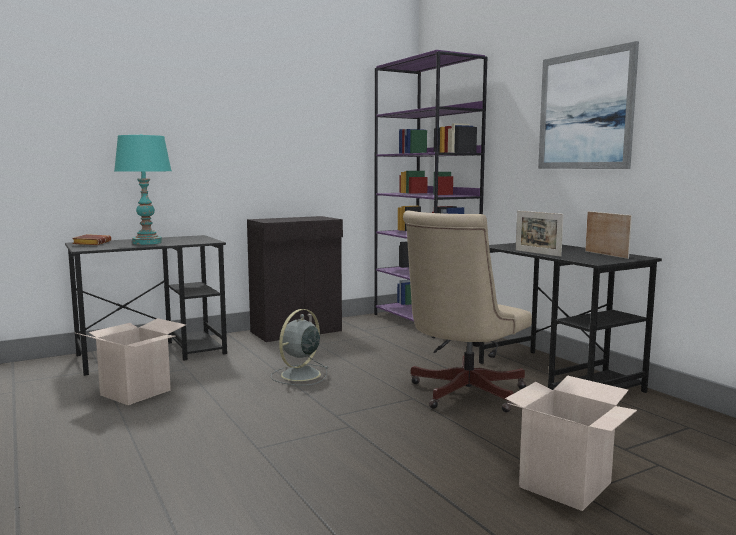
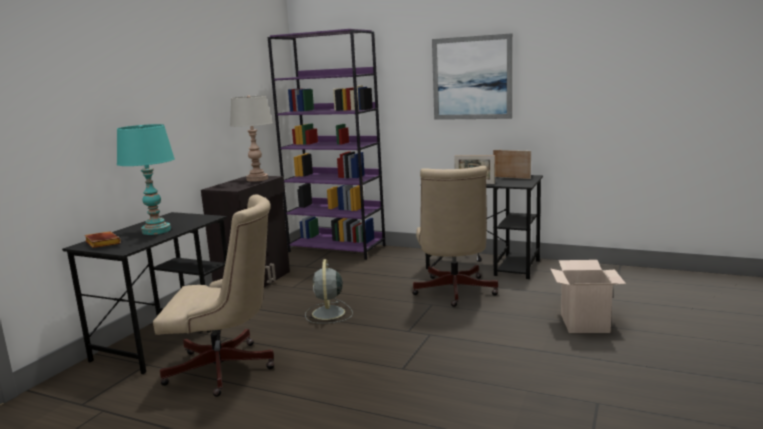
camera: 35 degrees left, 5 degrees up
cardboard box [74,318,186,405] -> beige office chair [153,194,274,397]
none -> grey table lamp [230,96,273,182]

